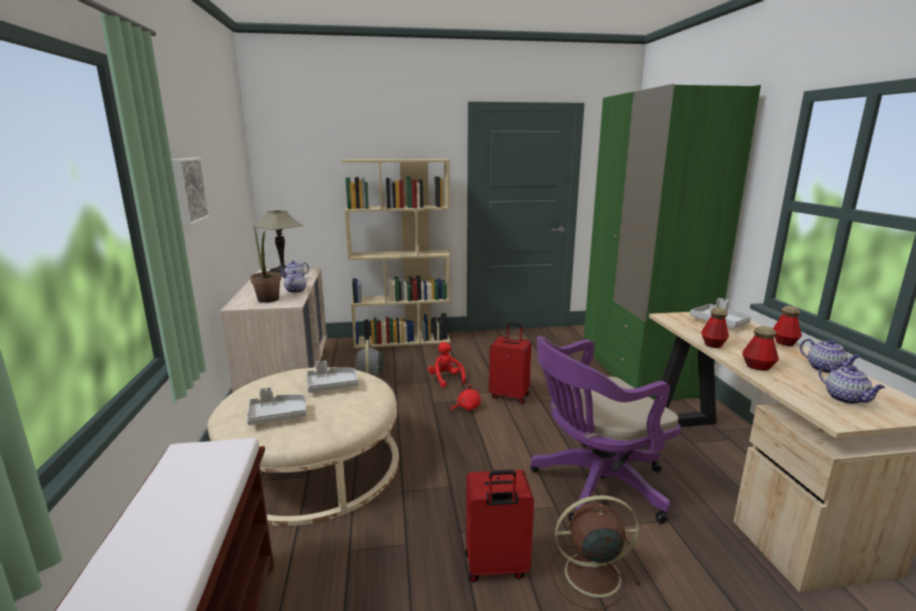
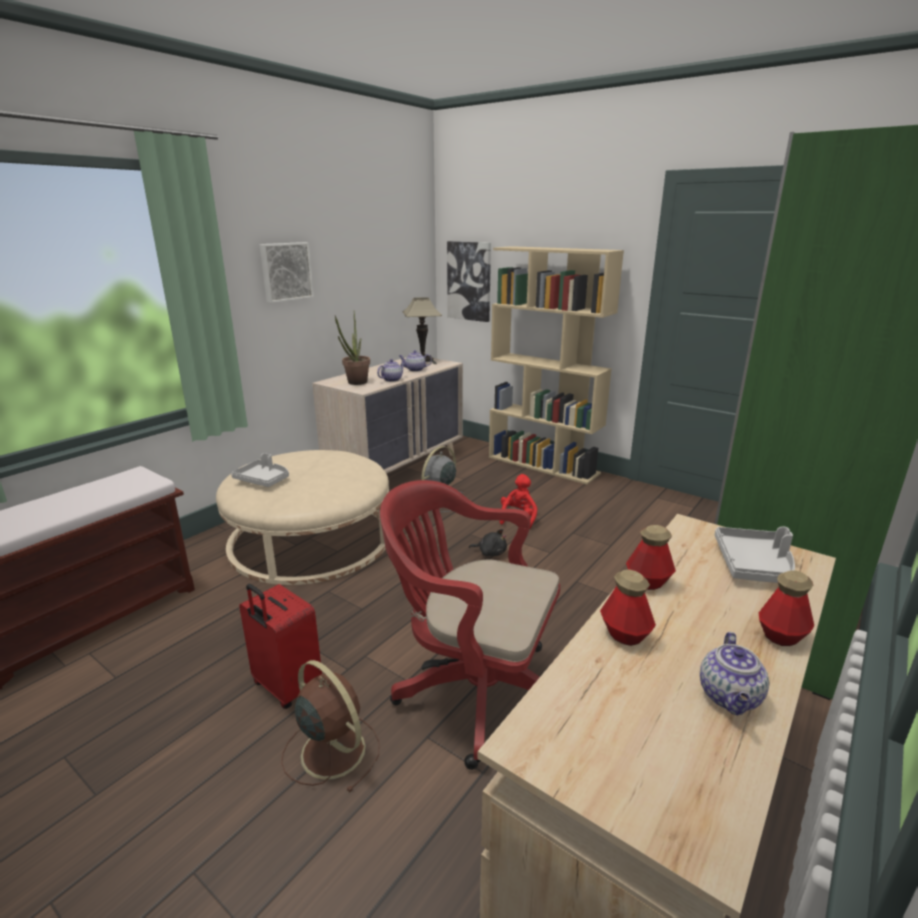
camera: 45 degrees right, 5 degrees up
grey tray [306,361,359,393] -> none
red plush toy [450,385,481,411] -> black plush toy [469,529,507,556]
red suitcase [489,322,532,404] -> none
purple office chair [530,336,681,524] -> red office chair [380,480,560,770]
teapot [819,363,885,404] -> none
none -> picture [447,241,491,322]

